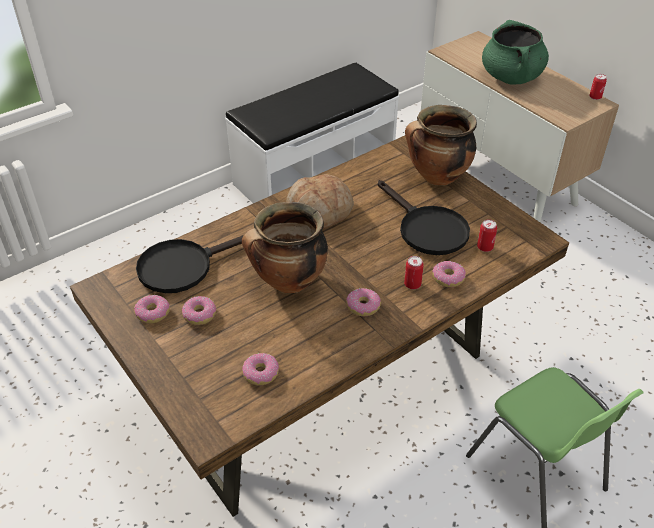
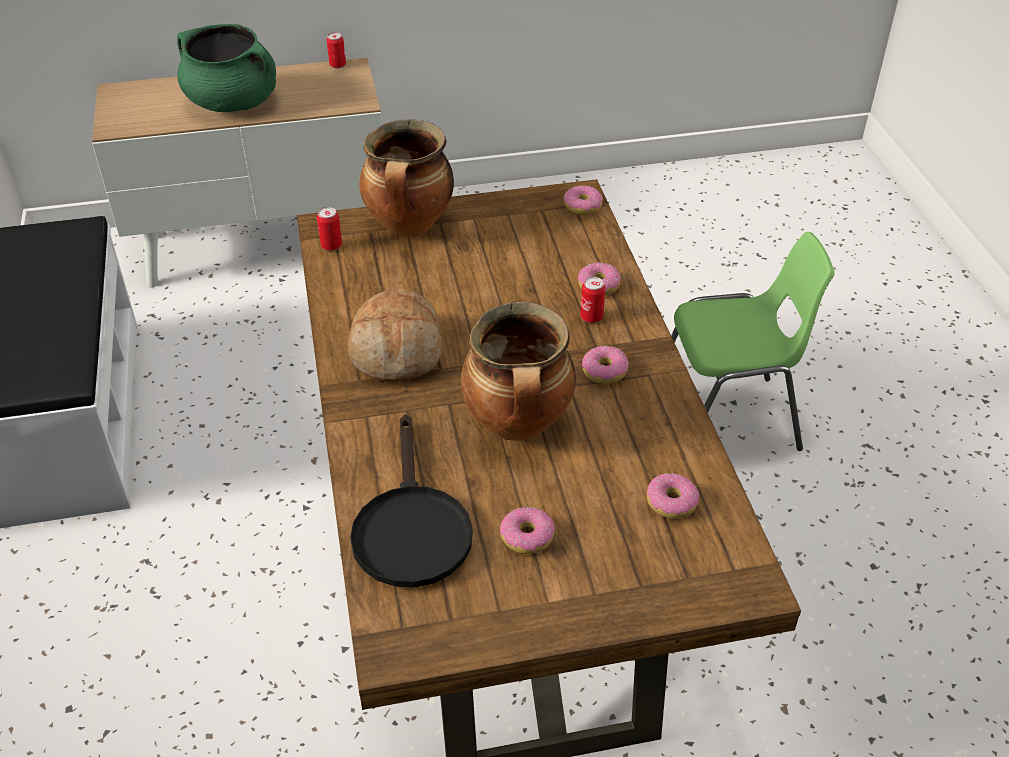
camera: 65 degrees left, 0 degrees up
donut [134,295,170,323] -> donut moved to [563,185,603,215]
black frying pan [378,180,470,255] -> none
can [477,219,497,252] -> can moved to [317,207,342,251]

